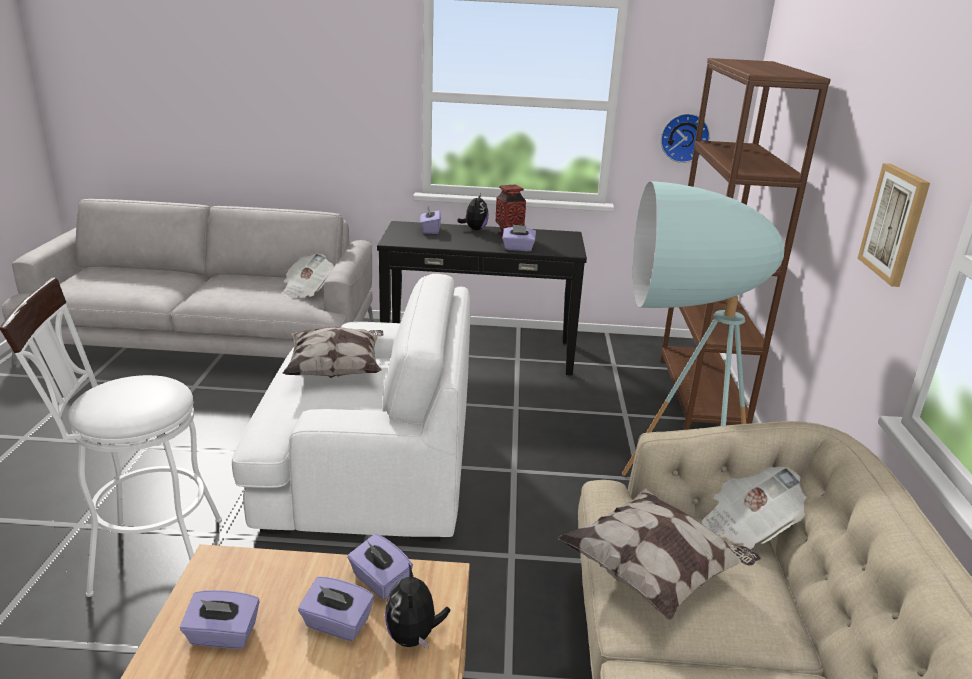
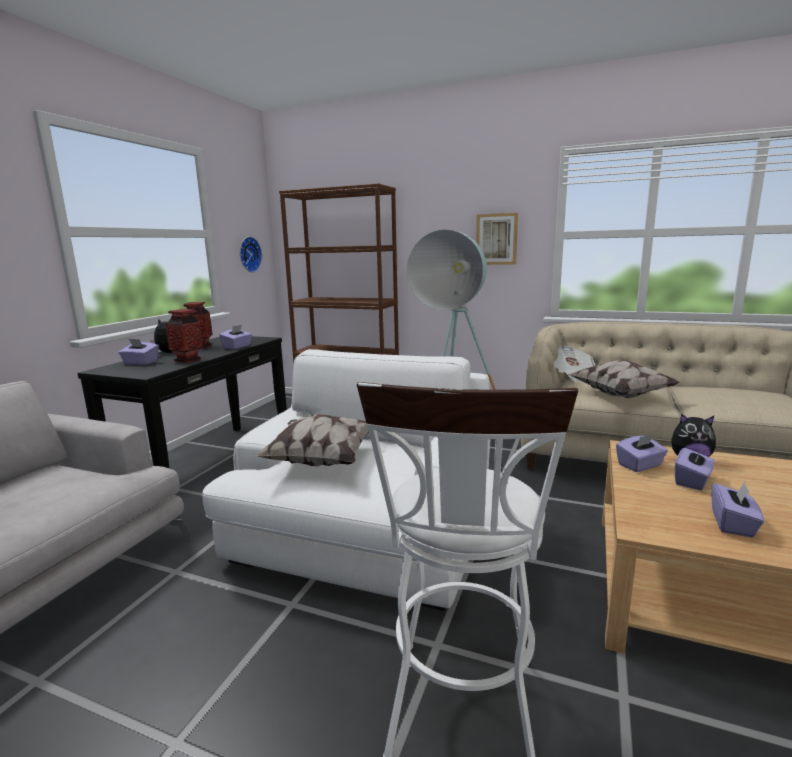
camera: 70 degrees left, 10 degrees down
newspaper [282,253,334,298] -> none
none -> vase [166,309,203,363]

